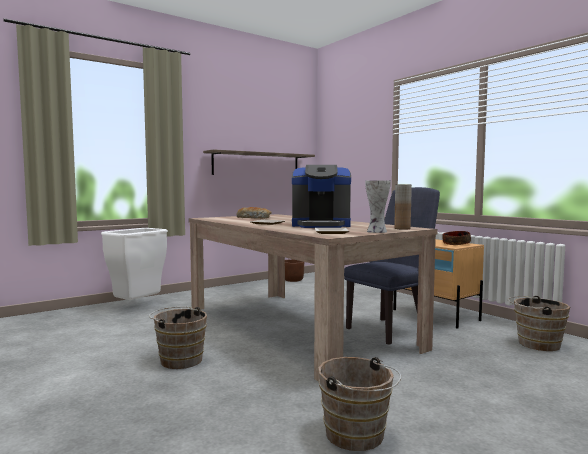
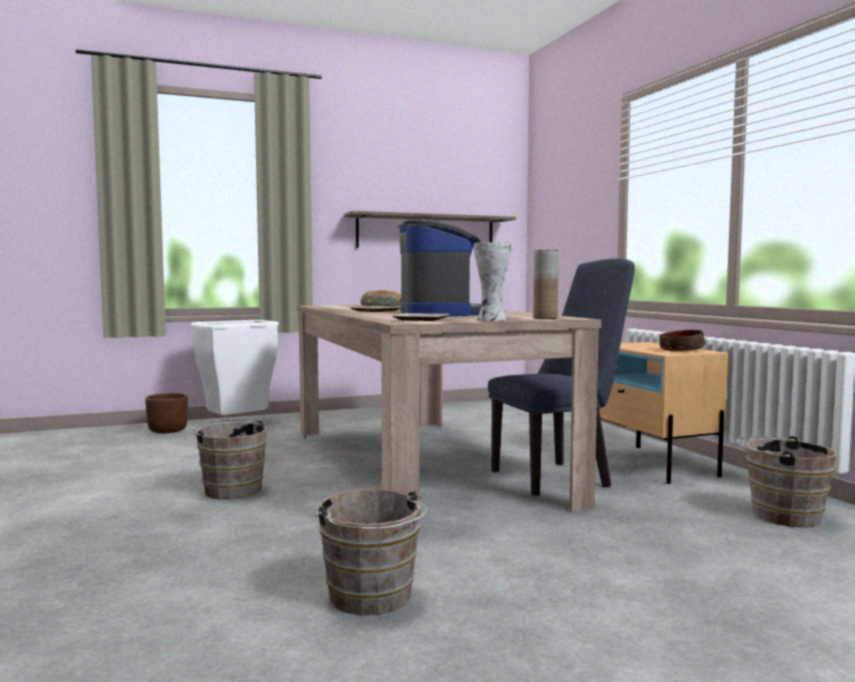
camera: 15 degrees right, 0 degrees up
brown planter [285,259,304,282] -> brown planter moved to [145,393,188,433]
coffee machine [292,165,351,228] -> coffee machine turned 120 degrees counterclockwise [397,221,481,316]

